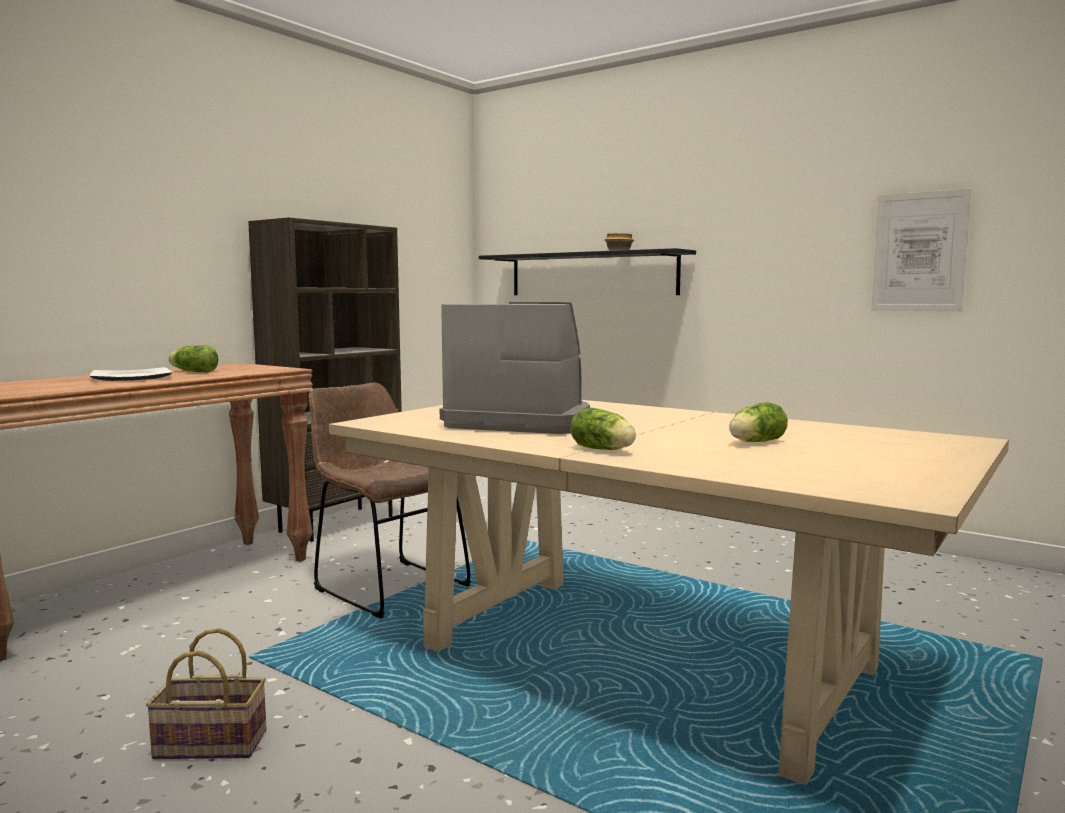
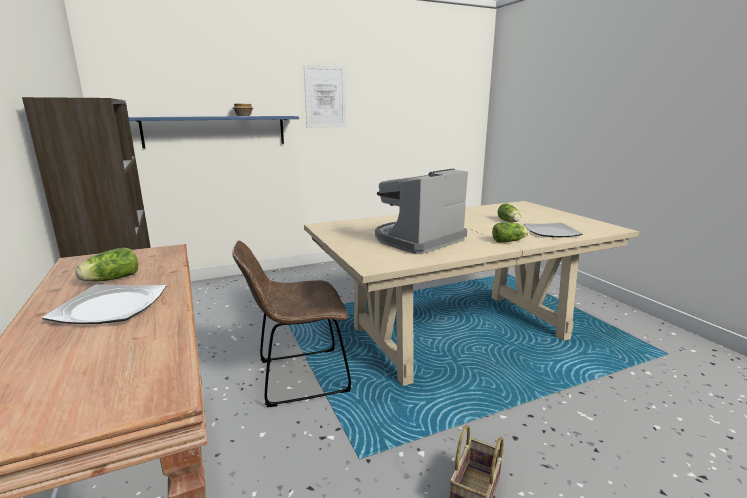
camera: 60 degrees left, 10 degrees up
black shelf [479,248,696,295] -> blue shelf [129,116,299,148]
picture [871,189,971,311] -> picture moved to [304,65,346,128]
none -> plate [524,223,583,237]

